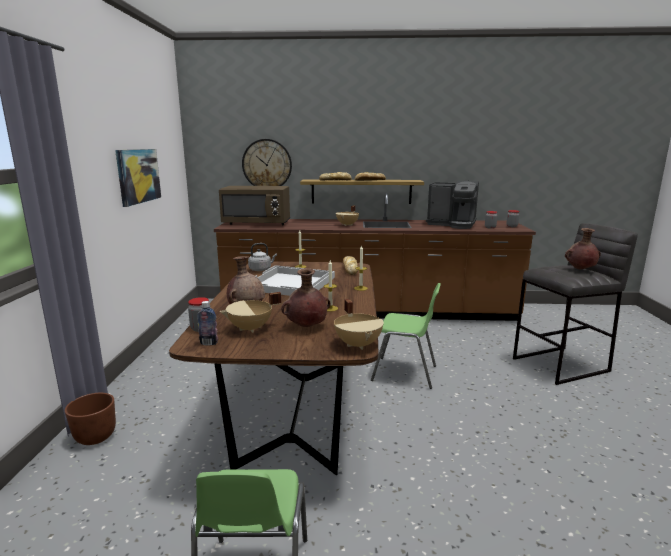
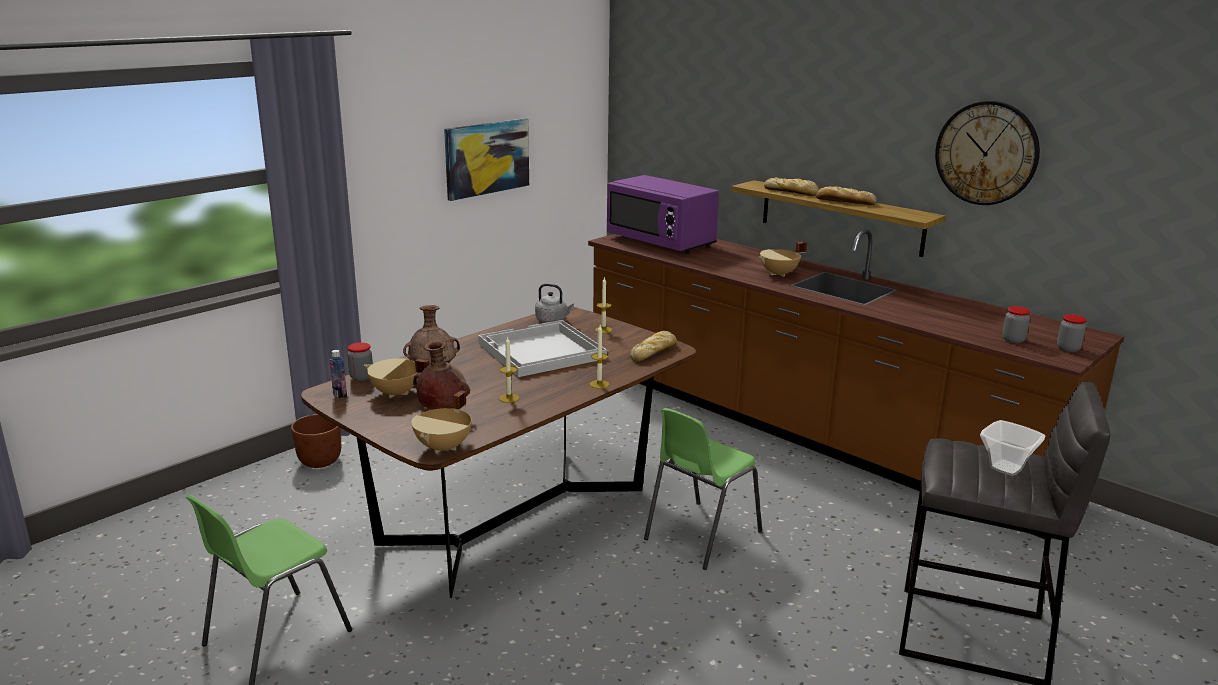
camera: 40 degrees right, 5 degrees up
brown microwave [219,186,290,225] -> purple microwave [607,175,719,254]
wall clock [242,139,292,186] -> wall clock moved to [935,101,1040,205]
green chair [371,283,441,389] -> green chair turned 75 degrees clockwise [644,408,762,570]
coffee machine [426,181,479,229] -> none
brown vase [565,228,601,269] -> bowl [980,420,1046,476]

